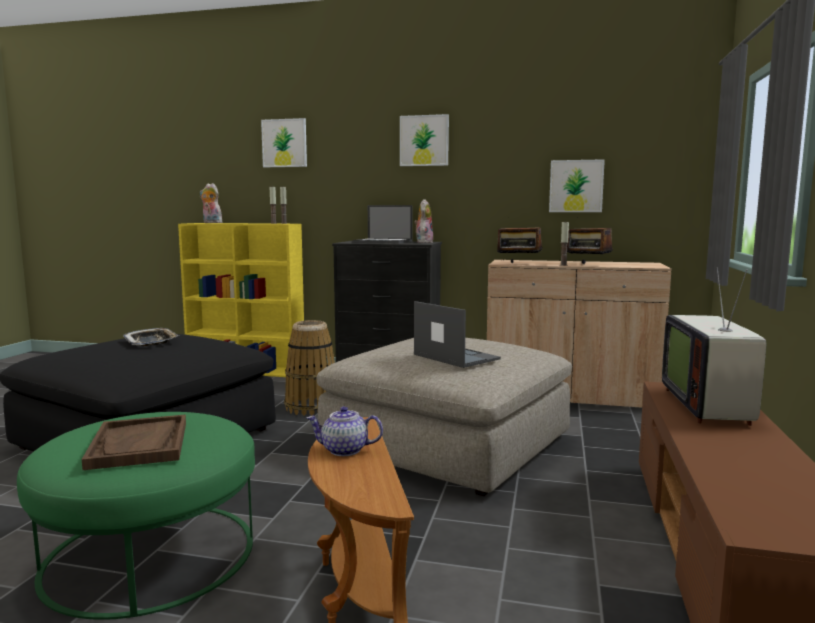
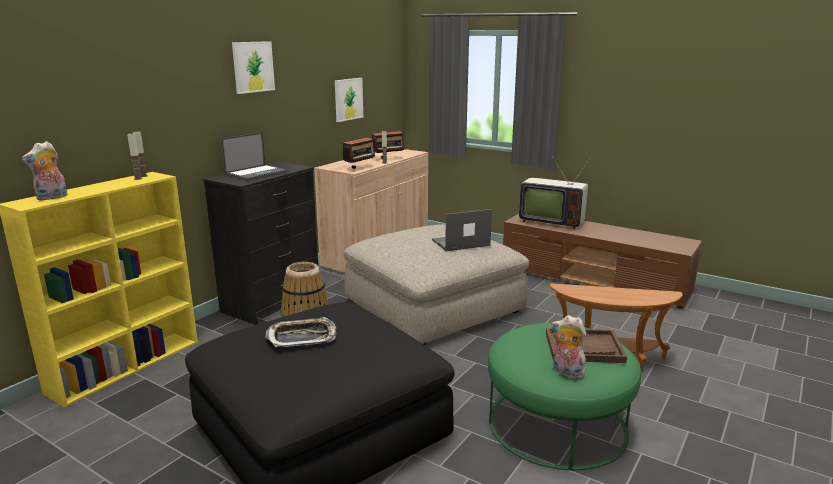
camera: 70 degrees left, 10 degrees up
picture [261,118,307,167] -> none
teapot [307,406,383,456] -> none
plush toy [414,199,433,243] -> plush toy moved to [551,315,587,379]

